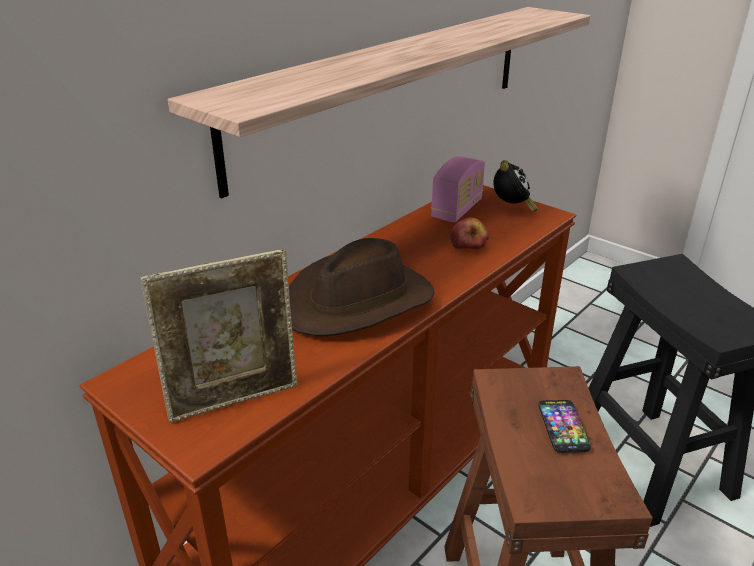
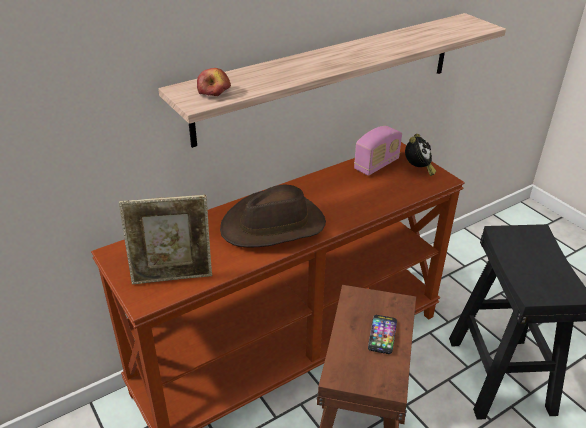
camera: 15 degrees right, 5 degrees up
apple [450,217,489,249] -> apple moved to [197,68,231,96]

